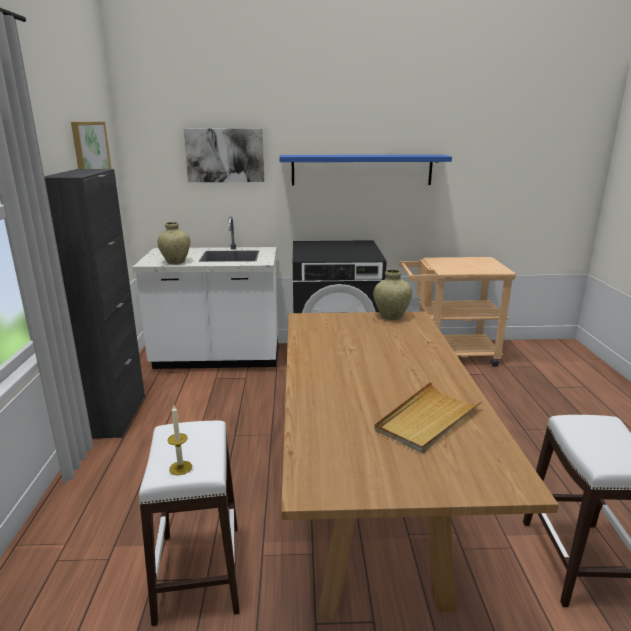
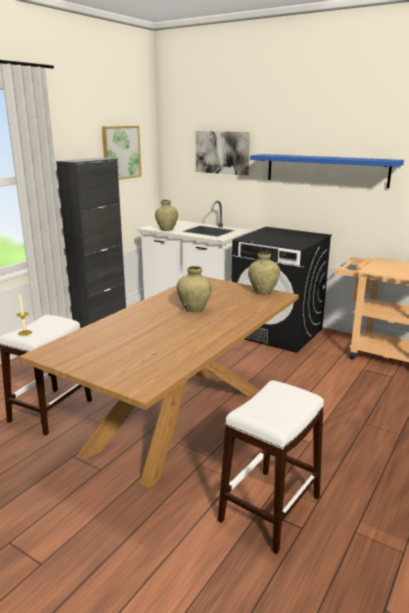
camera: 35 degrees right, 0 degrees up
beige tray [374,382,482,453] -> none
none -> beige vase [177,266,212,312]

